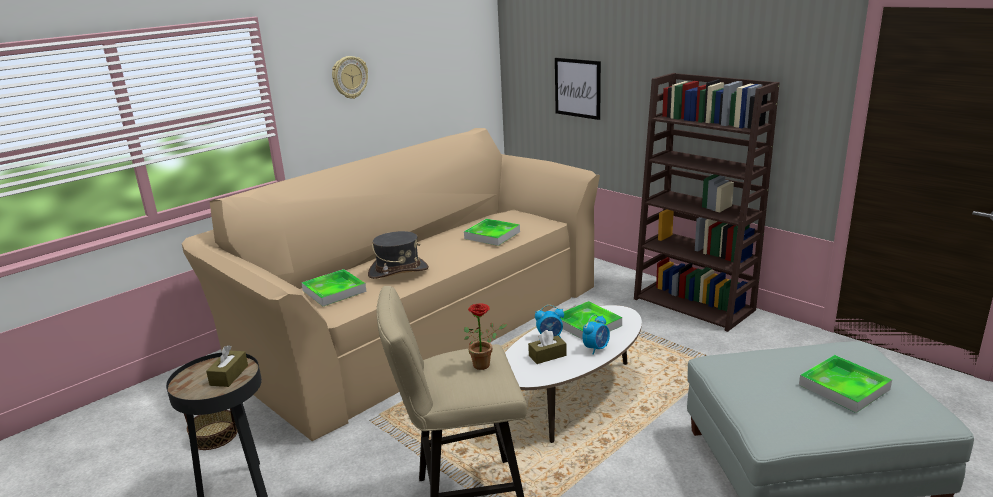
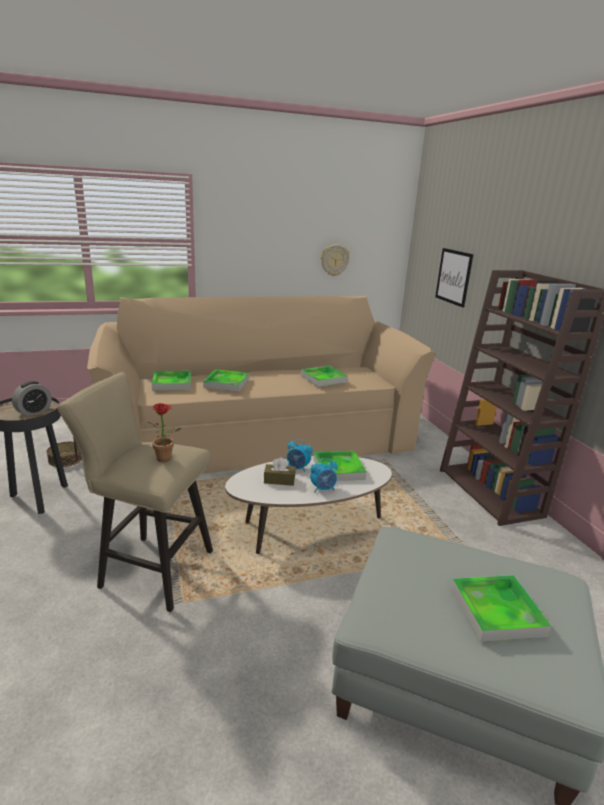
camera: 25 degrees right, 0 degrees up
brown tissue box [206,345,248,387] -> alarm clock [12,381,52,416]
wall clock [332,56,368,99] -> wall clock moved to [321,245,350,276]
grey hat [368,231,429,279] -> tray [203,369,249,392]

